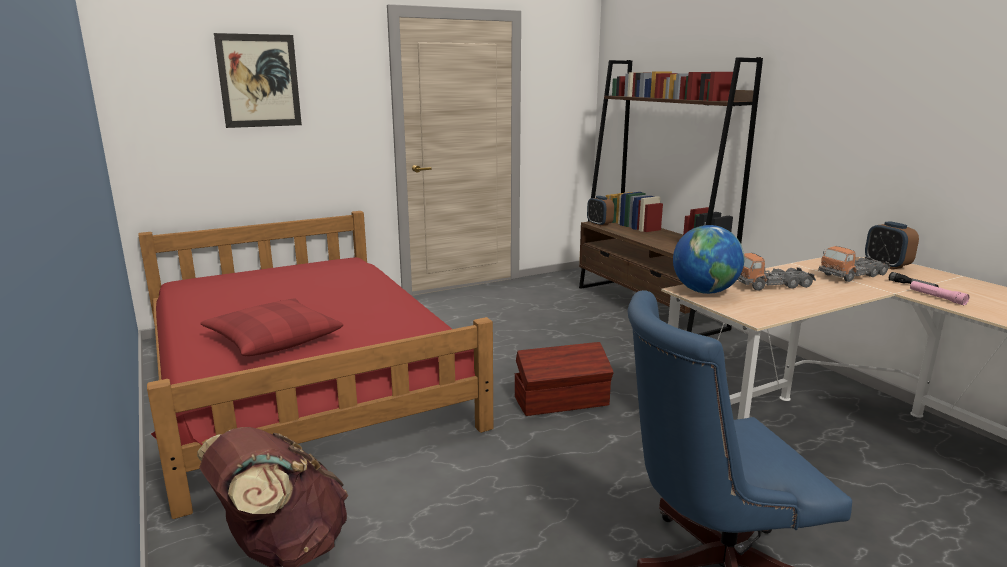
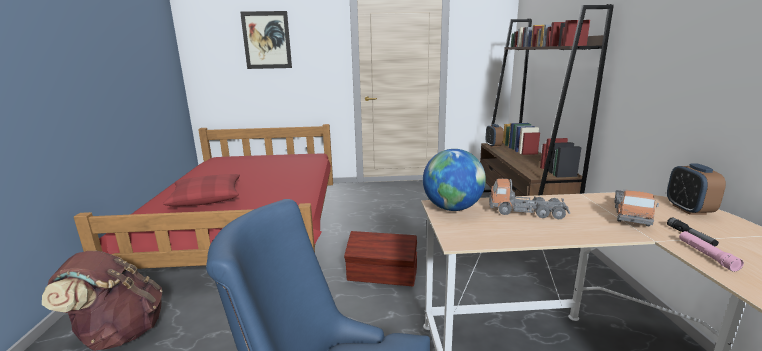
camera: 25 degrees right, 0 degrees up
toy truck [818,246,890,282] -> toy truck turned 60 degrees counterclockwise [614,189,659,226]

